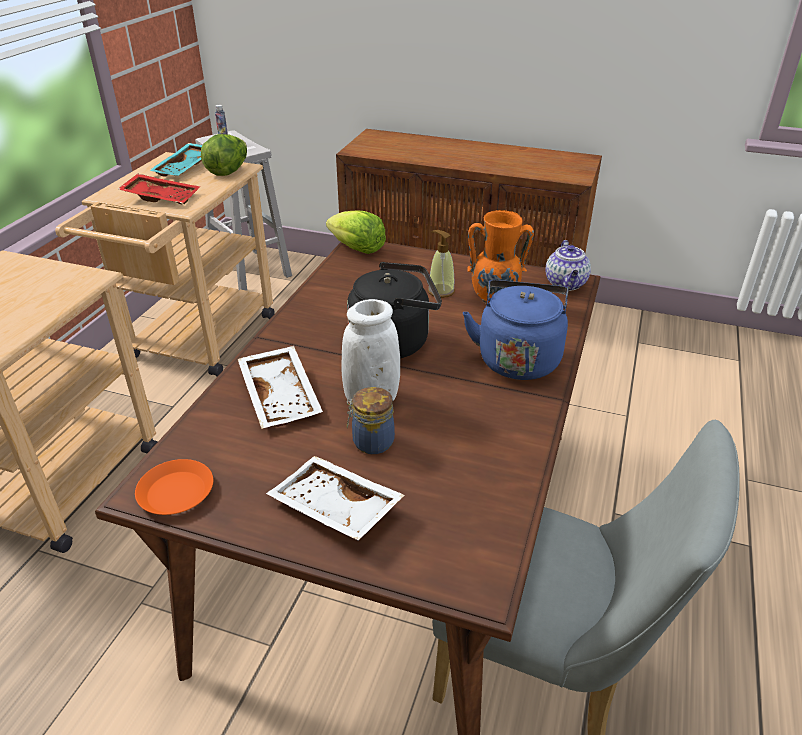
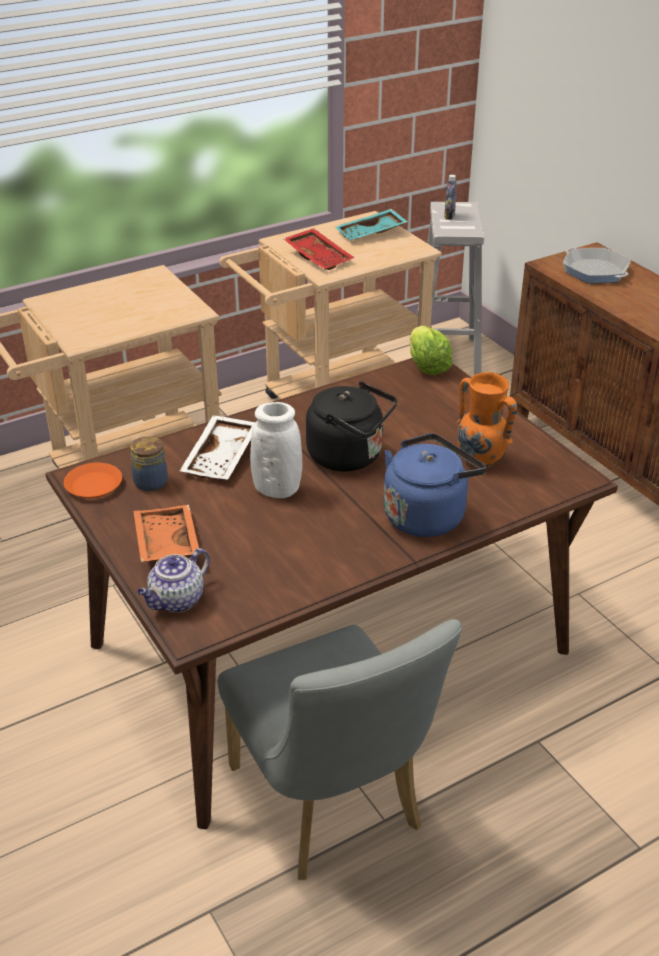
camera: 40 degrees right, 0 degrees up
lettuce [201,134,247,176] -> none
white tray [266,456,405,540] -> orange tray [133,505,199,562]
jar [347,387,395,454] -> jar moved to [130,436,168,491]
soap dispenser [428,230,455,298] -> none
teapot [545,240,591,291] -> teapot moved to [137,548,210,612]
none -> frying pan [563,248,631,283]

